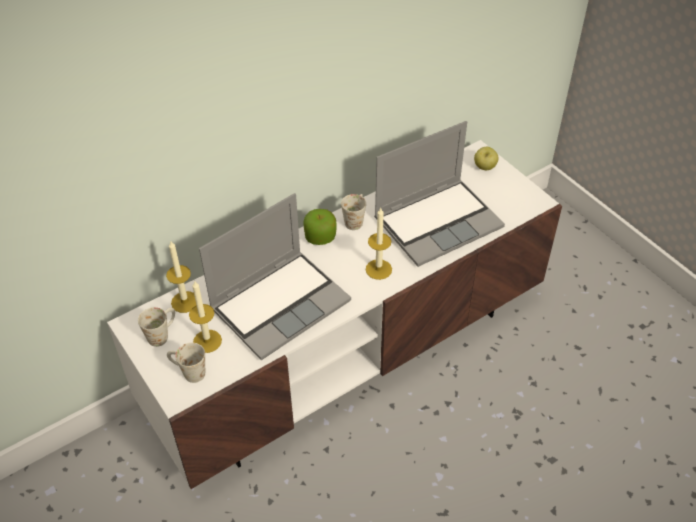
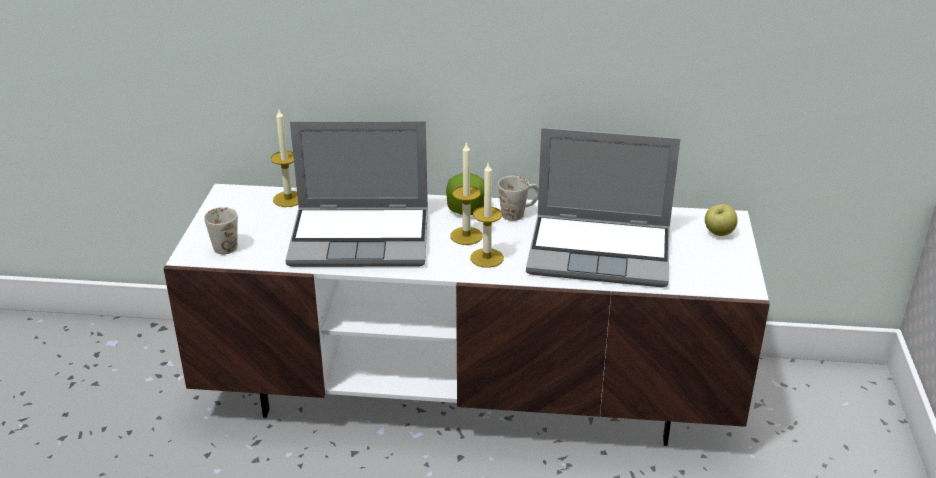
camera: 40 degrees right, 15 degrees down
white mug [138,307,175,347] -> none
candle [189,280,222,353] -> candle moved to [450,142,483,245]

